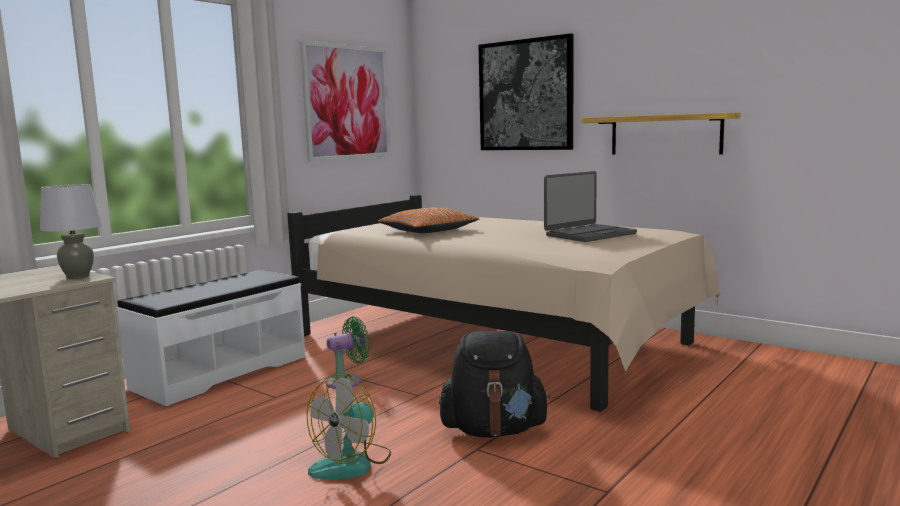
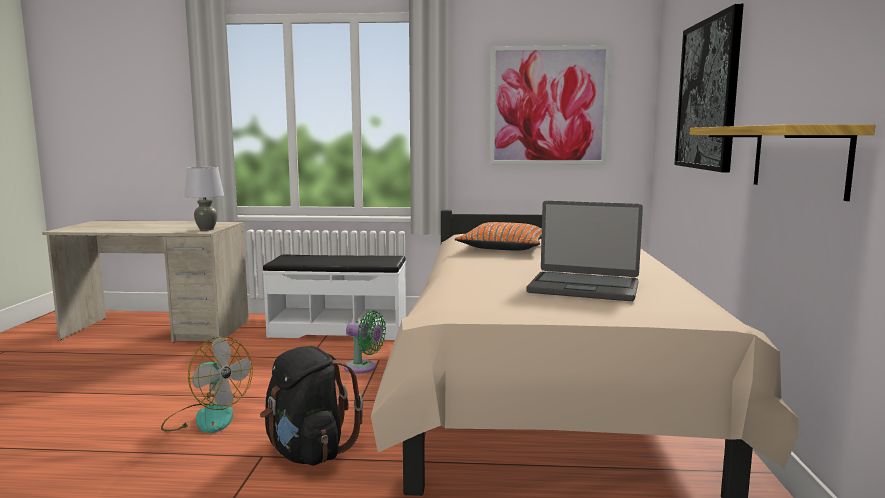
camera: 55 degrees right, 0 degrees up
fan [307,374,391,479] -> fan turned 150 degrees counterclockwise [161,336,253,433]

